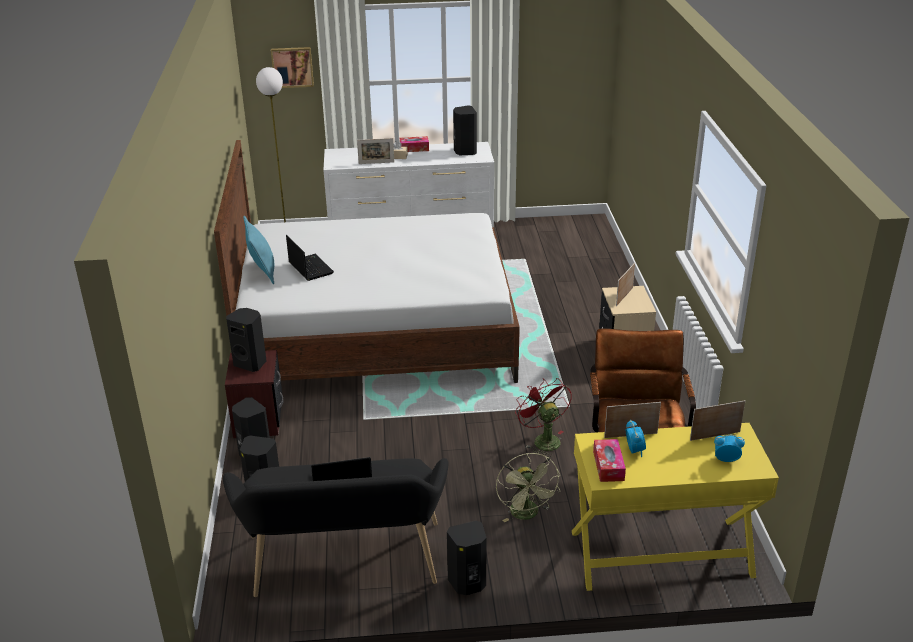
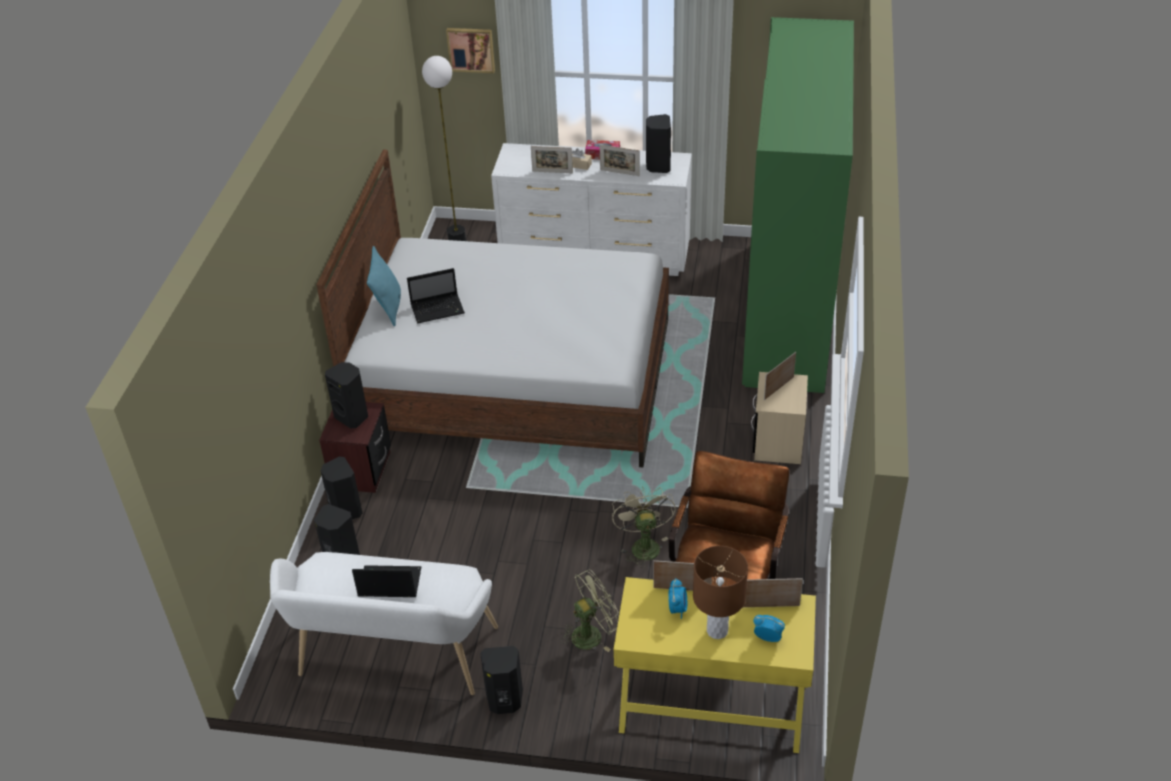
camera: 15 degrees right, 10 degrees up
black bench [223,458,449,597] -> white bench [270,552,498,695]
laptop [286,235,334,281] -> laptop turned 90 degrees clockwise [407,268,465,323]
green fan [496,453,560,522] -> green fan turned 120 degrees counterclockwise [561,569,619,652]
red fan [515,378,572,457] -> beige fan [612,487,676,568]
tissue box [593,439,626,482] -> none
none -> picture frame [600,144,640,176]
none -> brown table lamp [693,546,748,639]
none -> green wardrobe [742,17,854,393]

